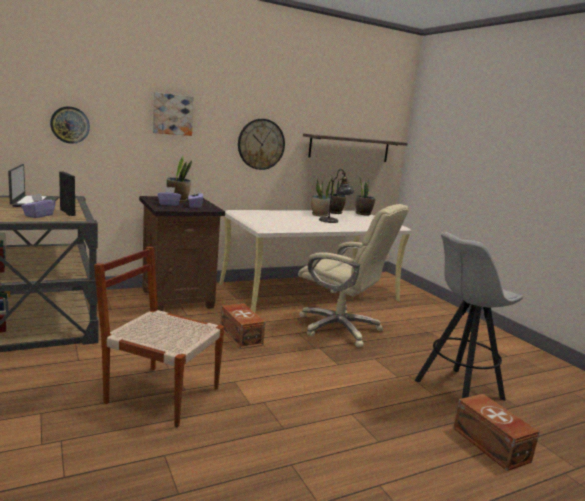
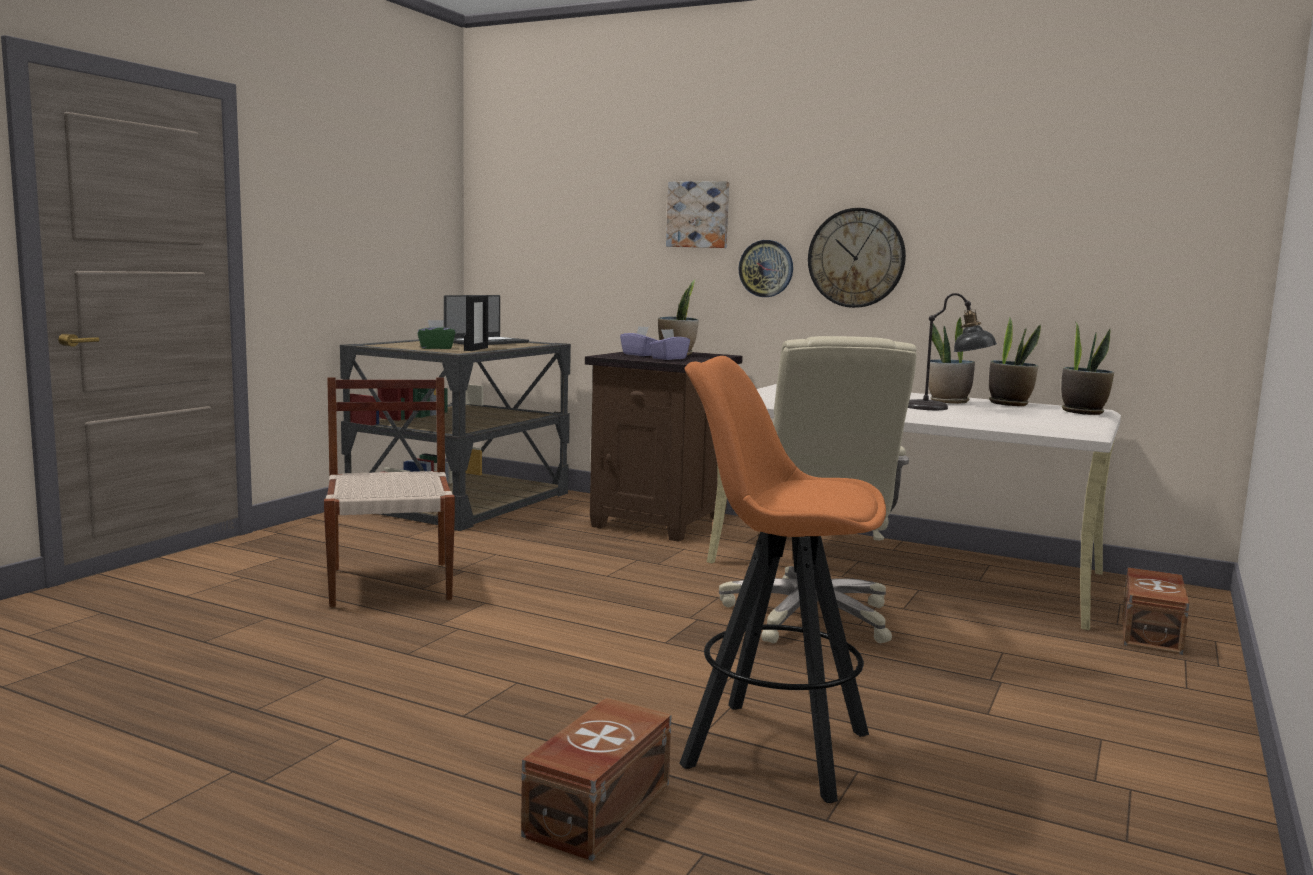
camera: 55 degrees right, 5 degrees down
purple tissue box [21,194,56,218] -> green tissue box [417,320,455,349]
wall clock [50,106,90,144] -> wall clock moved to [739,240,793,297]
brown storage box [220,303,265,349] -> brown storage box moved to [1122,568,1189,655]
shelf [303,133,408,162] -> none
grey stool [415,232,523,400] -> orange stool [679,356,886,803]

